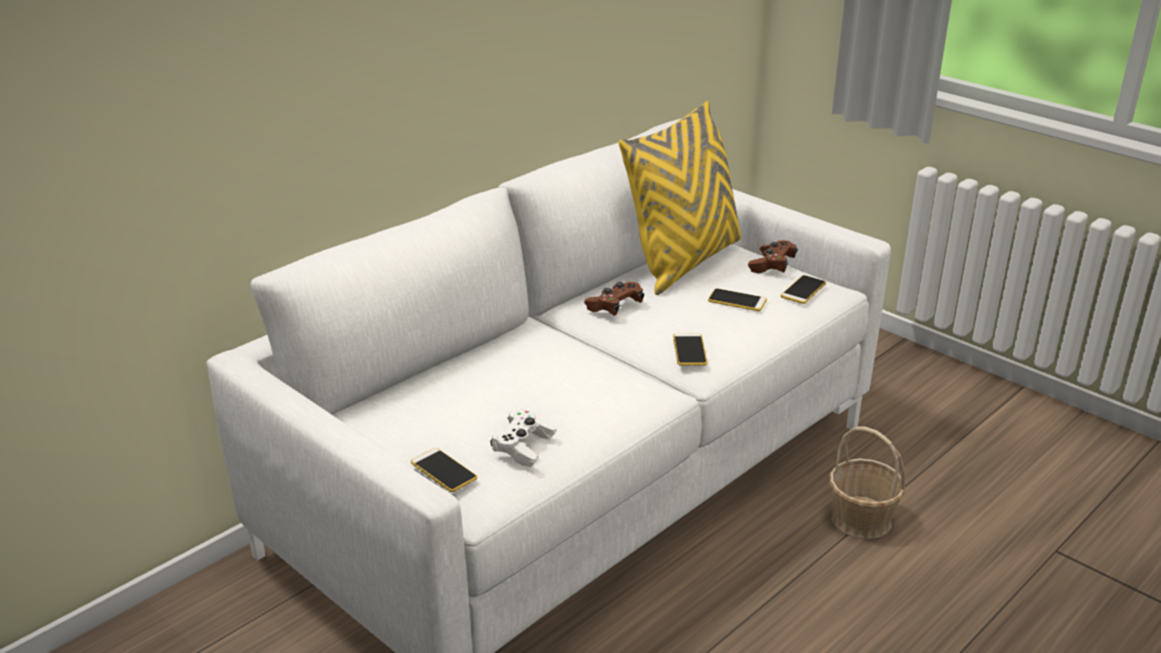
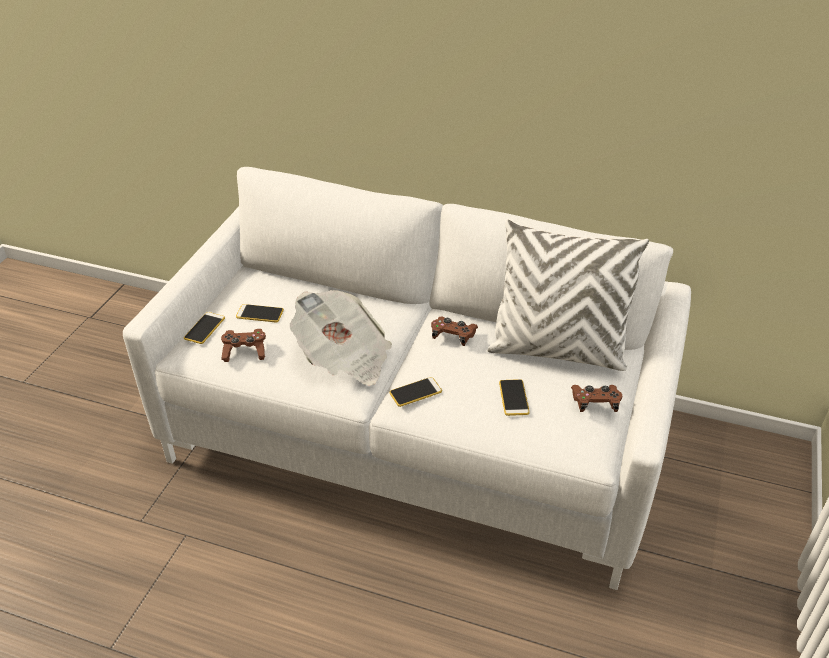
camera: 65 degrees right, 10 degrees up
white game controller [490,409,556,467] -> brown game controller [221,329,266,362]
yellow pillow [619,101,741,295] -> white pillow [487,219,649,371]
phone [781,275,826,304] -> phone moved to [236,304,284,322]
basket [830,427,905,539] -> none
none -> newspaper [290,290,392,386]

